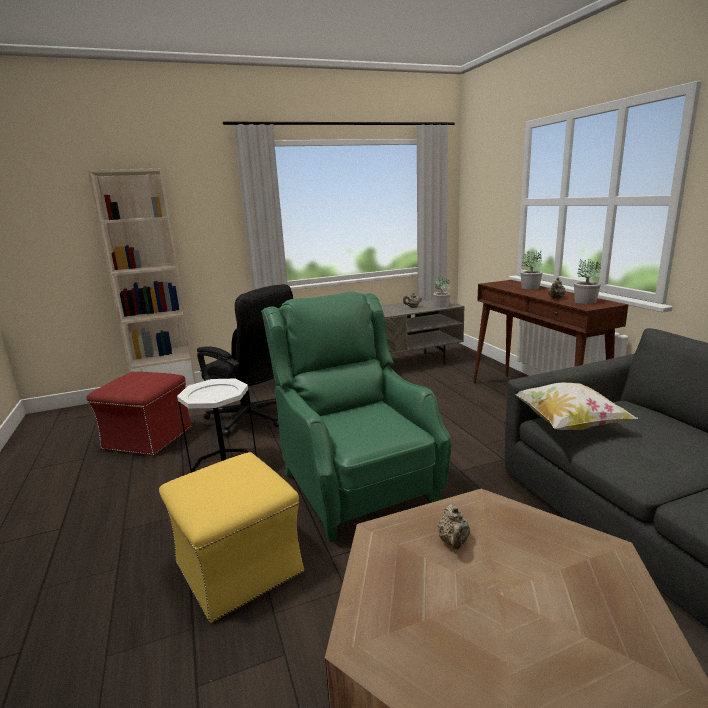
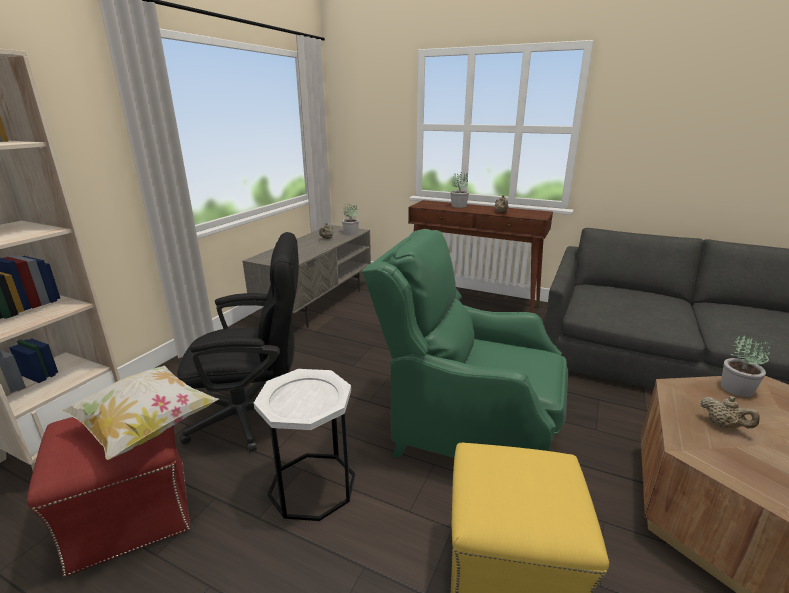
camera: 45 degrees left, 5 degrees up
pillow [516,382,638,430] -> pillow moved to [60,365,219,460]
potted plant [574,259,601,304] -> potted plant moved to [721,335,772,397]

